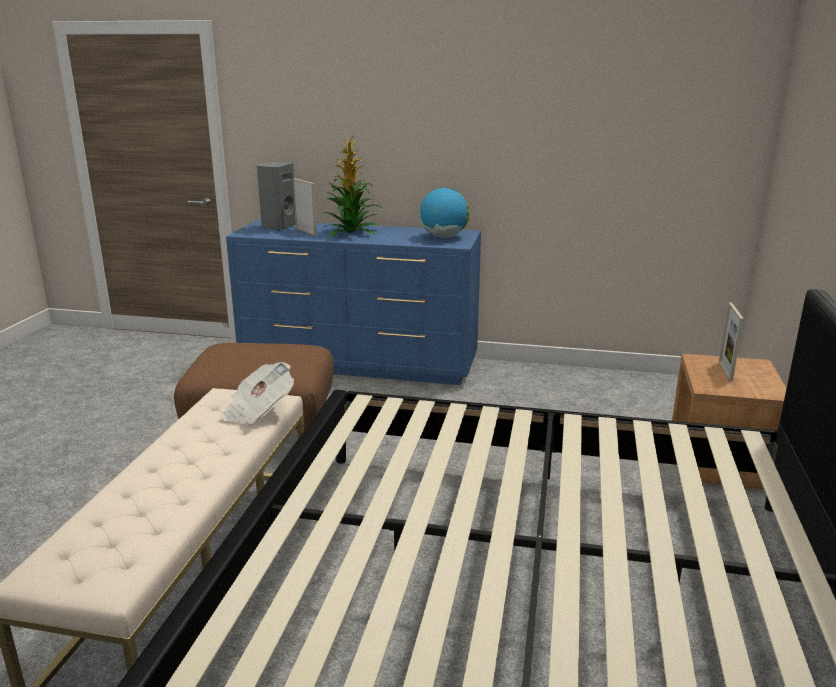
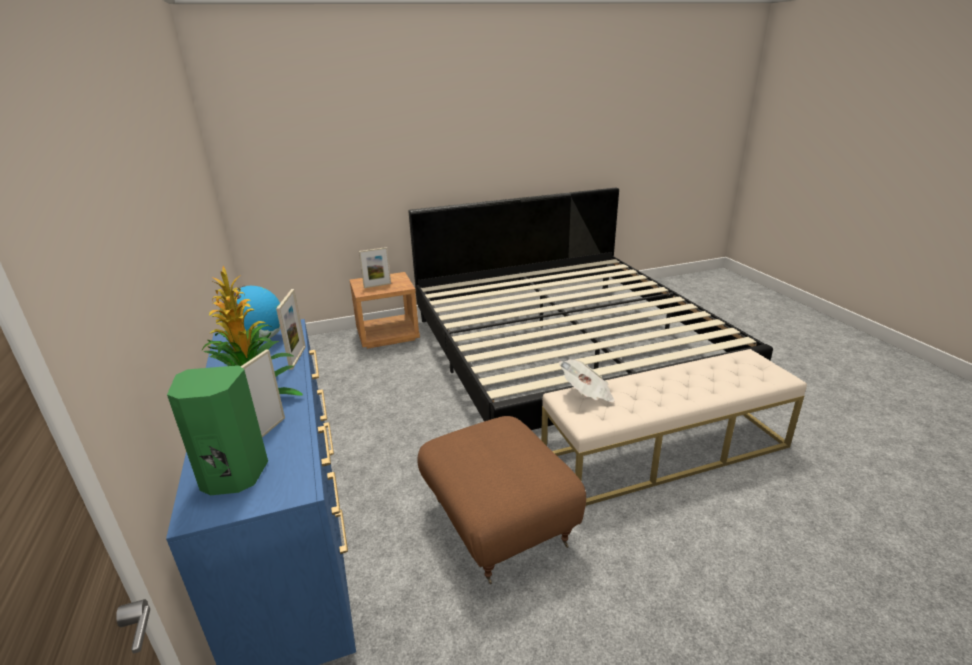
camera: 120 degrees left, 5 degrees up
grey speaker [257,162,296,231] -> green speaker [167,365,268,495]
none -> picture frame [276,289,306,370]

